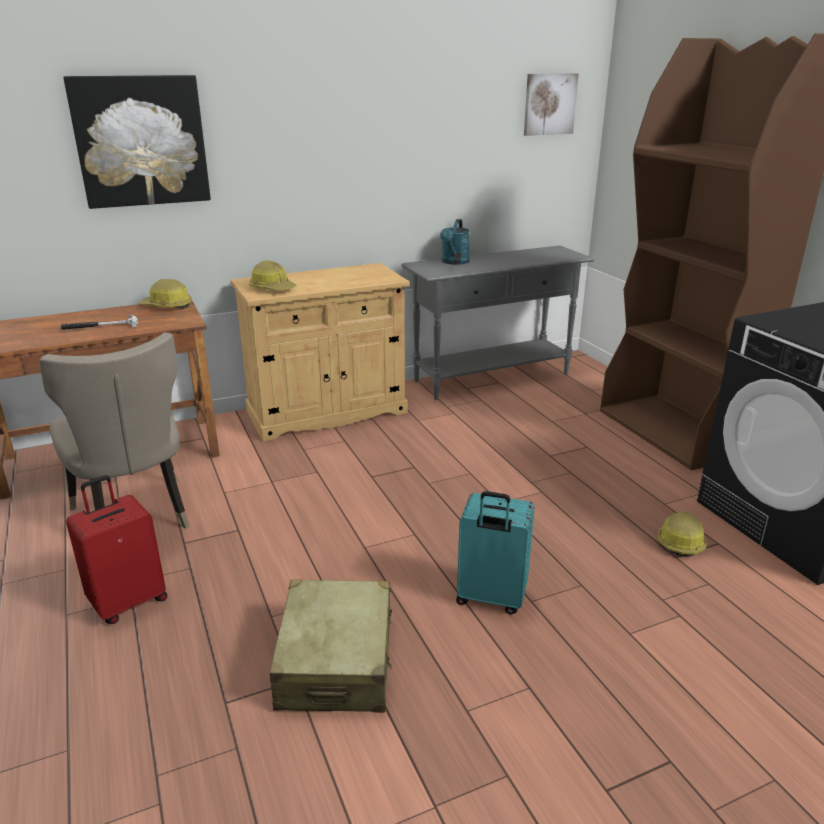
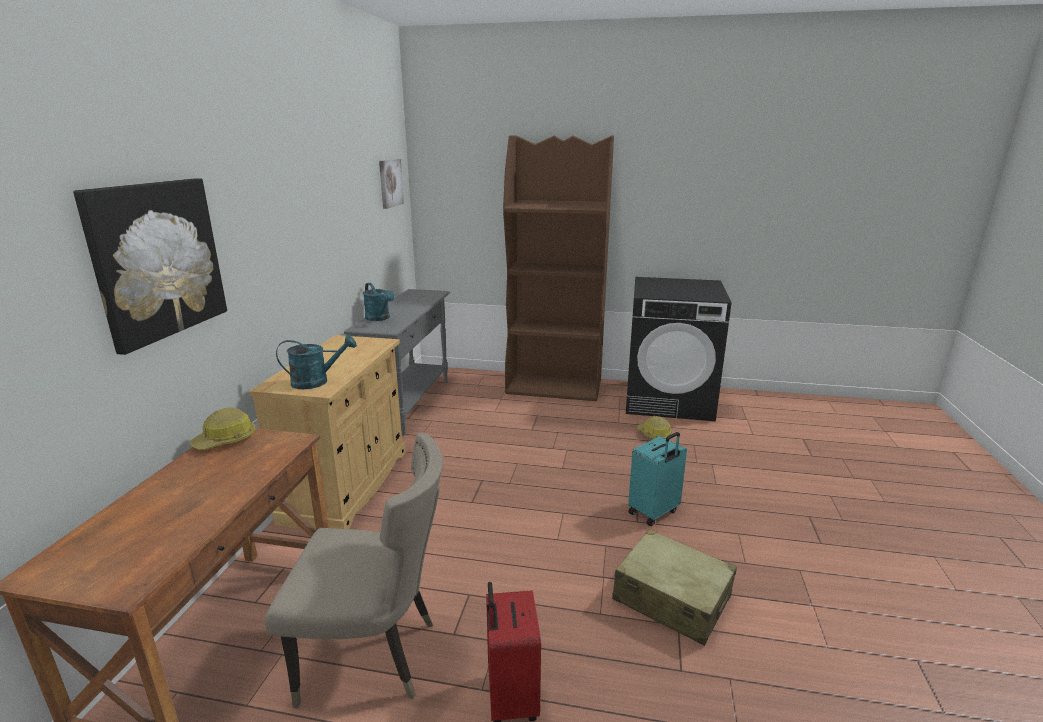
camera: 55 degrees left, 5 degrees down
hammer [61,315,138,330] -> none
hard hat [249,260,296,291] -> turquoise watering can [276,335,357,389]

